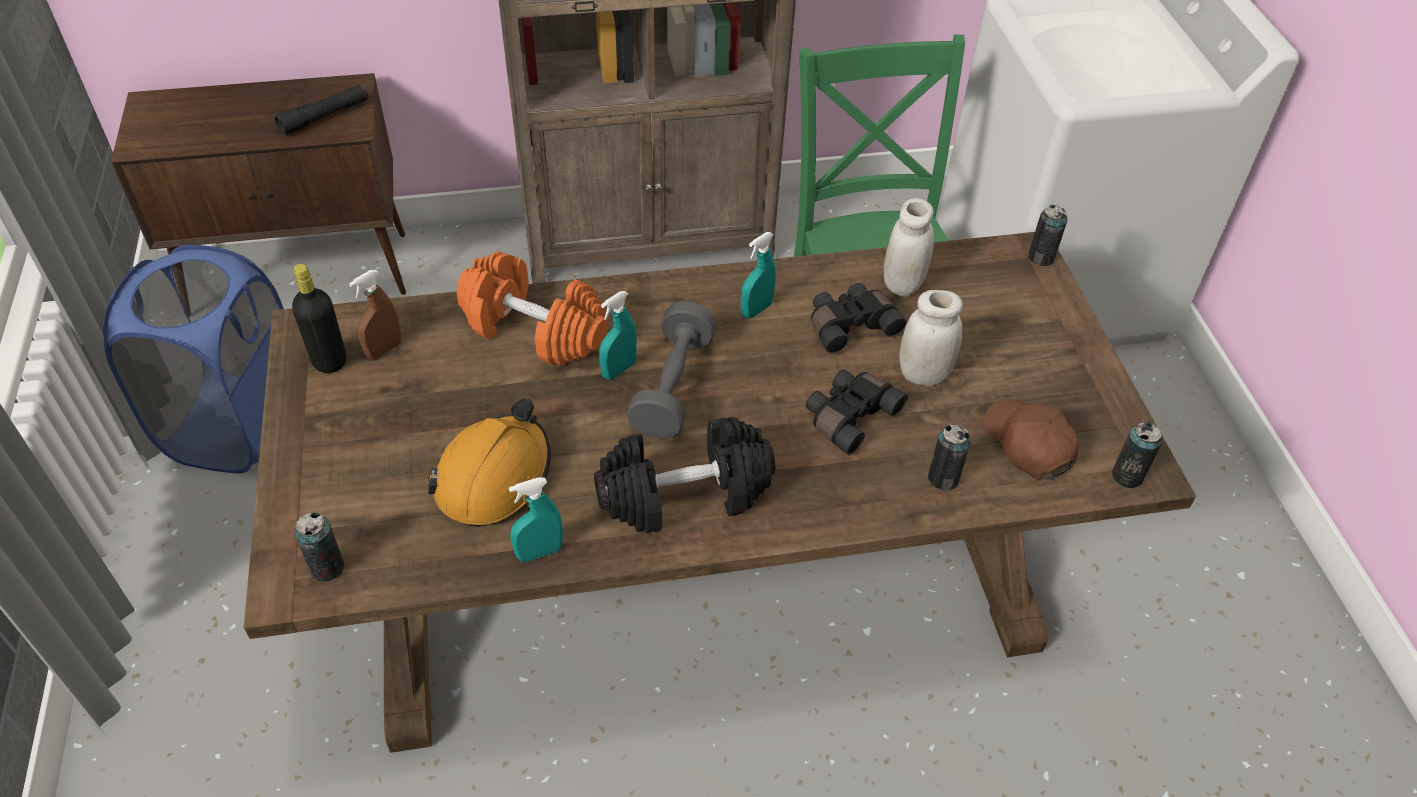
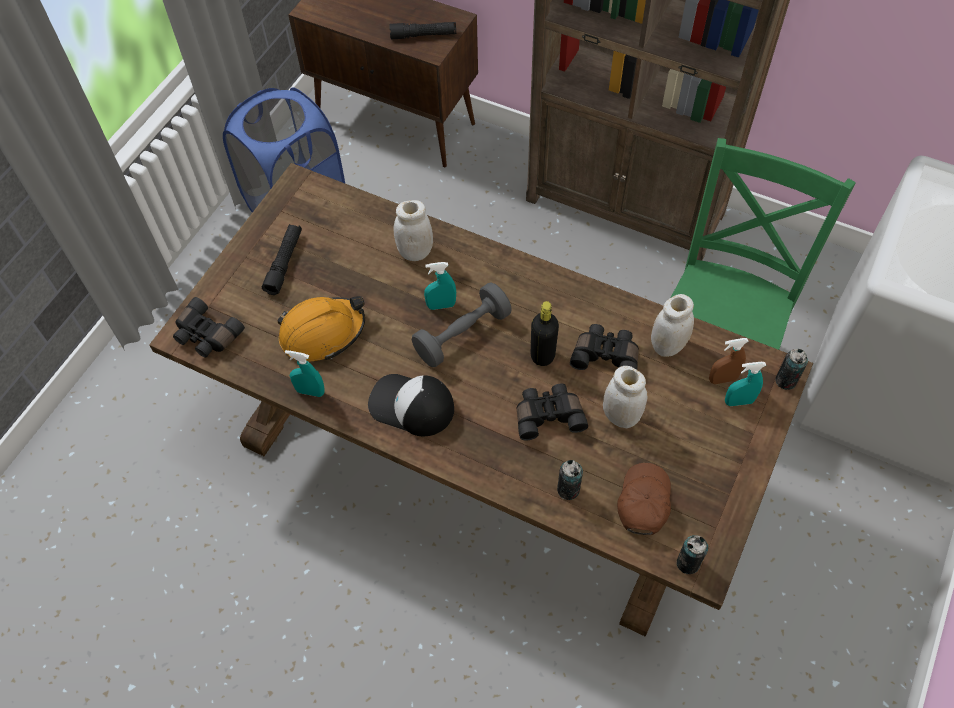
camera: 40 degrees right, 10 degrees up
black bottle [292,264,347,373] -> black bottle moved to [531,301,559,366]
can [295,512,344,582] -> black binoculars [173,297,245,358]
brown spray bottle [349,270,401,359] -> brown spray bottle moved to [709,338,749,384]
orange dumbbell [457,252,608,366] -> white jar [393,200,433,261]
black dumbbell [594,417,775,533] -> cap [368,374,454,436]
turquoise spray bottle [741,232,776,319] -> turquoise spray bottle moved to [725,362,766,406]
none -> black flashlight [262,224,302,295]

